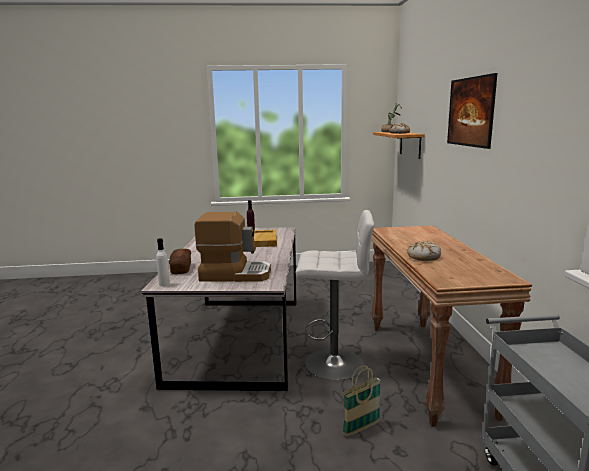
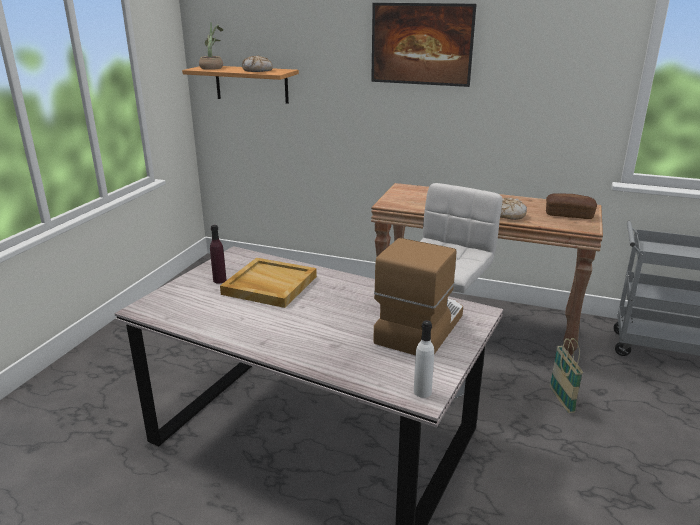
camera: 65 degrees left, 10 degrees up
bread [169,249,191,274] -> bread moved to [546,193,597,219]

